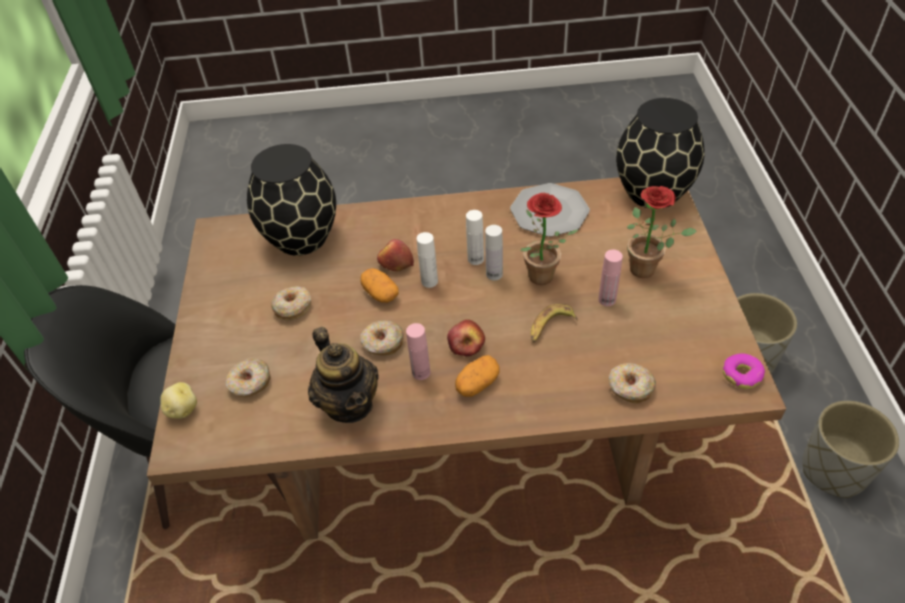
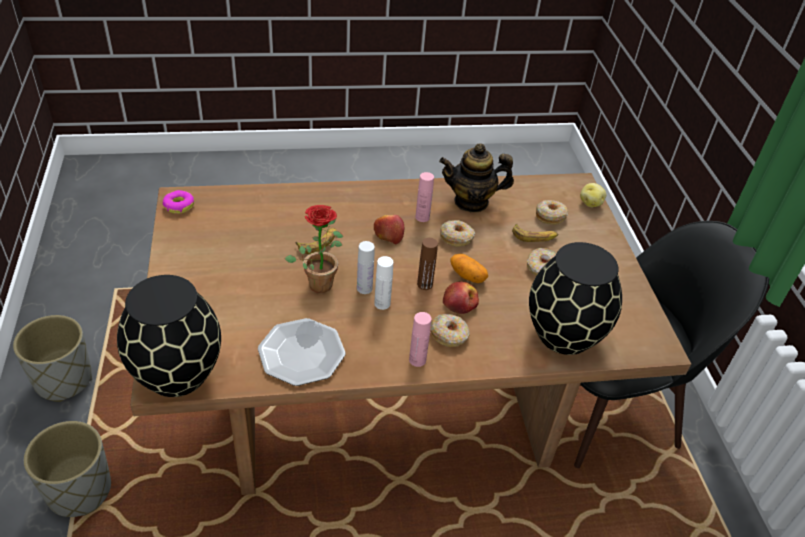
camera: 170 degrees right, 5 degrees down
teapot [308,327,379,423] -> teapot turned 60 degrees counterclockwise [439,143,514,212]
white bottle [417,232,438,288] -> brown bottle [417,238,438,290]
potato [455,355,500,397] -> none
pink bottle [598,250,623,306] -> pink bottle moved to [409,312,431,367]
donut [609,363,656,404] -> donut moved to [431,314,470,347]
potted plant [627,186,697,278] -> none
none -> banana [512,224,558,242]

